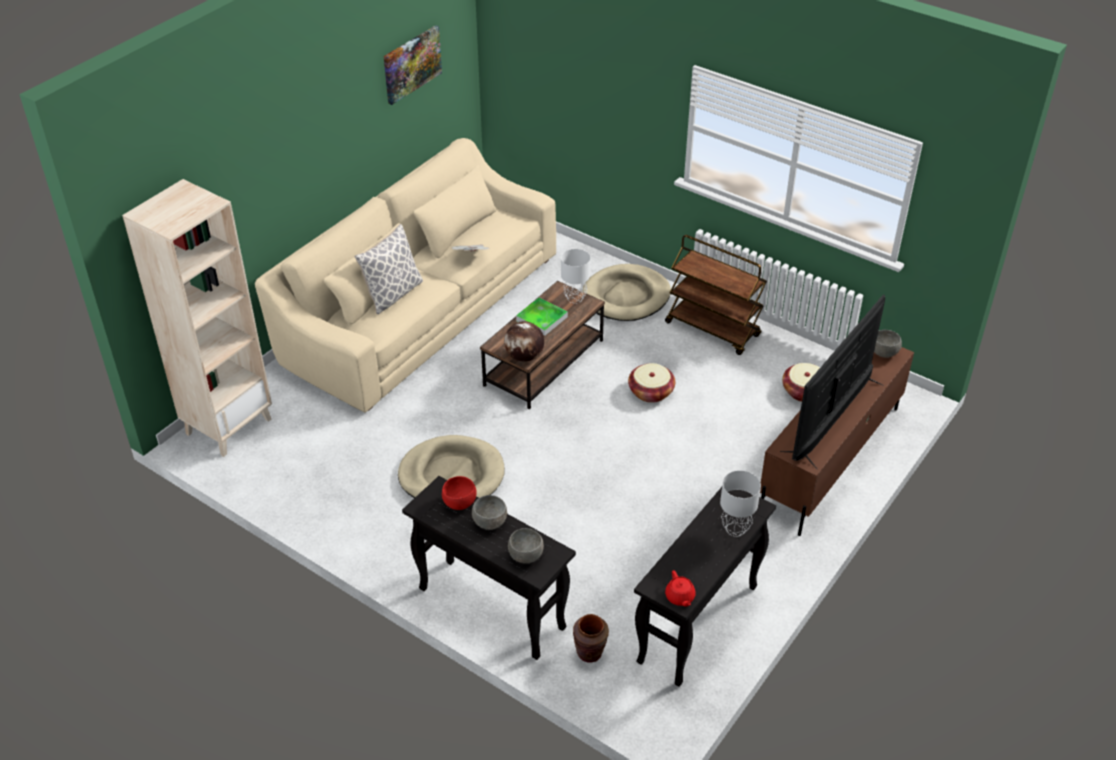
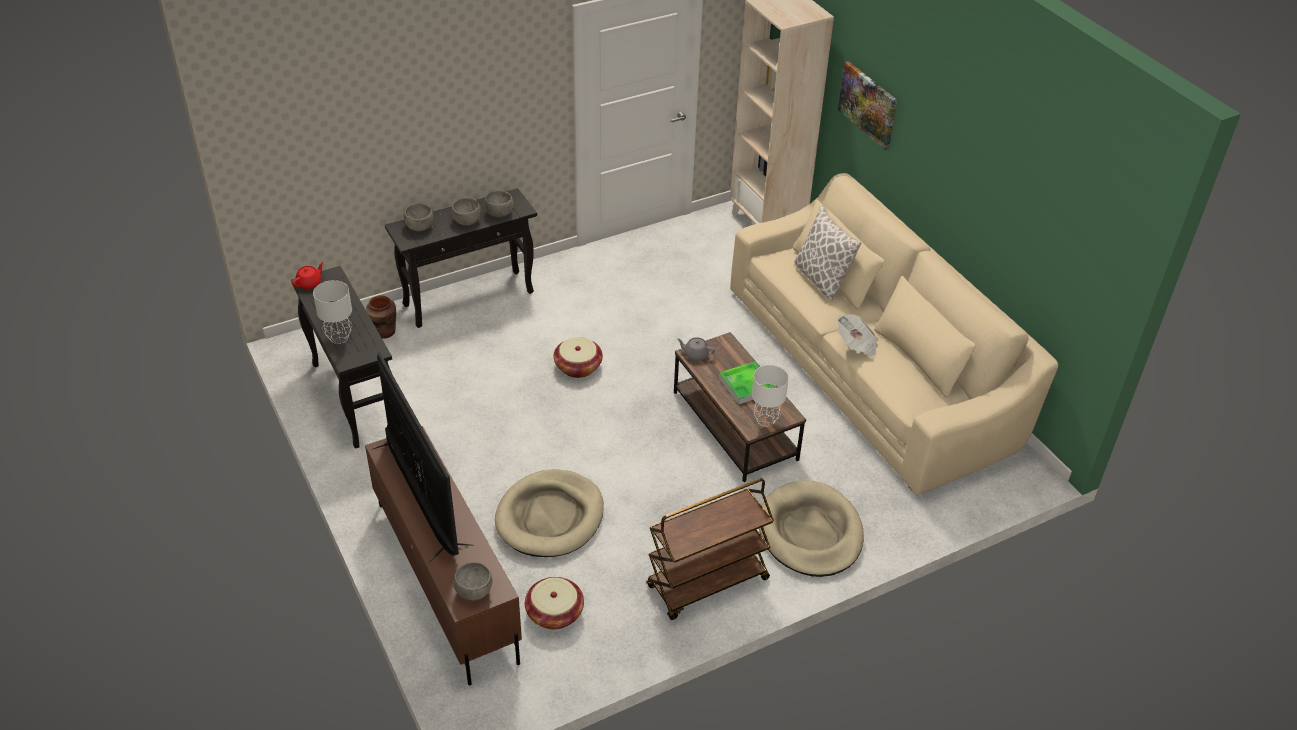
camera: 115 degrees right, 0 degrees up
picture [384,25,442,105] -> picture moved to [838,61,897,150]
beige dog bed [398,435,505,498] -> beige dog bed moved to [495,469,603,557]
red bowl [442,476,477,510] -> grey bowl [484,191,513,217]
globe [504,321,544,362] -> grey teapot [677,337,715,361]
basket [628,363,675,403] -> basket moved to [554,337,603,378]
red teapot [665,571,696,607] -> red teapot turned 120 degrees clockwise [292,261,324,289]

